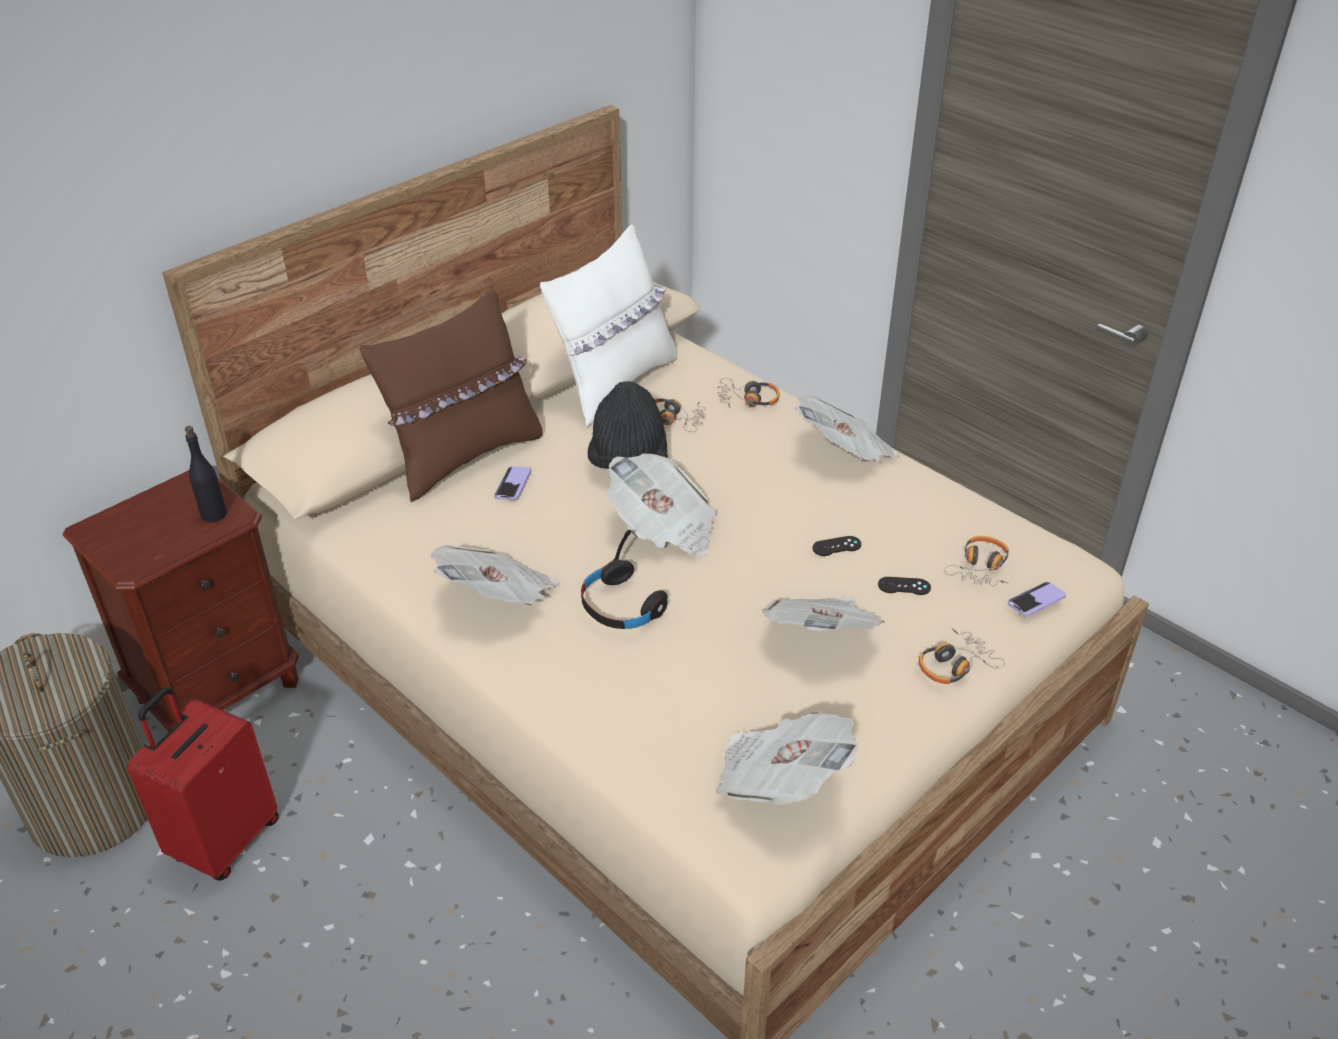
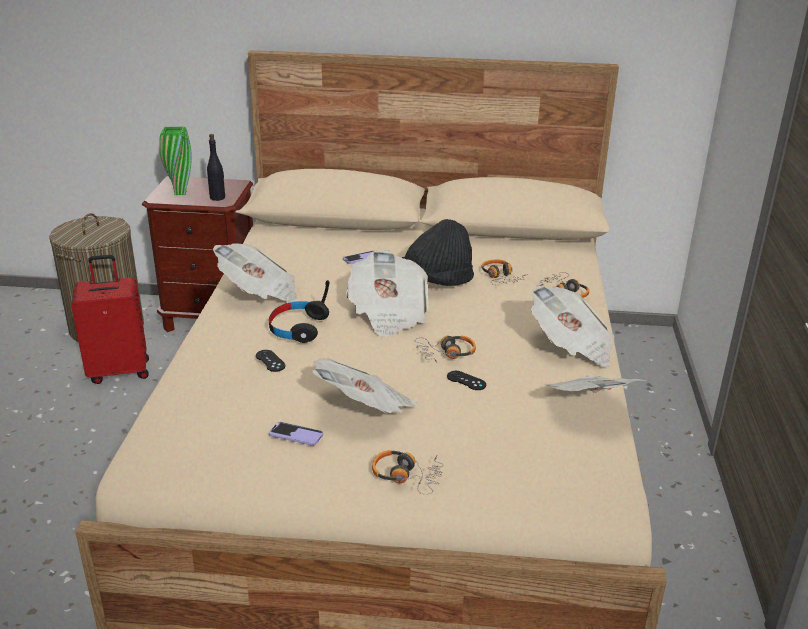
camera: 50 degrees right, 10 degrees down
brown pillow [360,289,543,502] -> none
white pillow [540,225,677,427] -> none
newspaper [716,712,858,805] -> newspaper moved to [545,375,646,393]
black game controller [878,577,931,595] -> black game controller moved to [256,350,286,372]
headphones [945,536,1009,586] -> headphones moved to [415,336,476,363]
phone [1008,582,1066,616] -> phone moved to [269,422,323,445]
none -> green vase [159,127,192,195]

